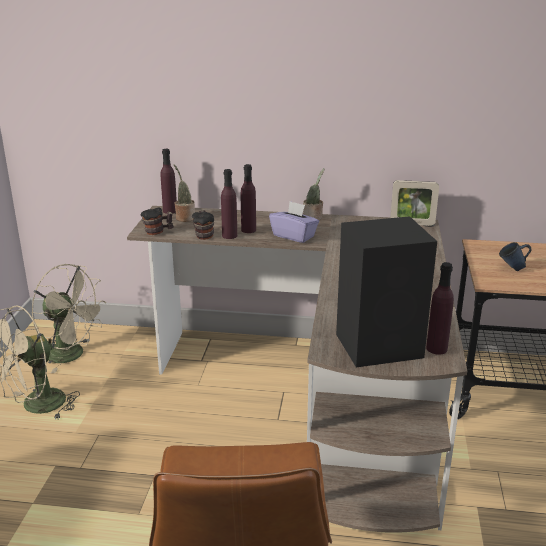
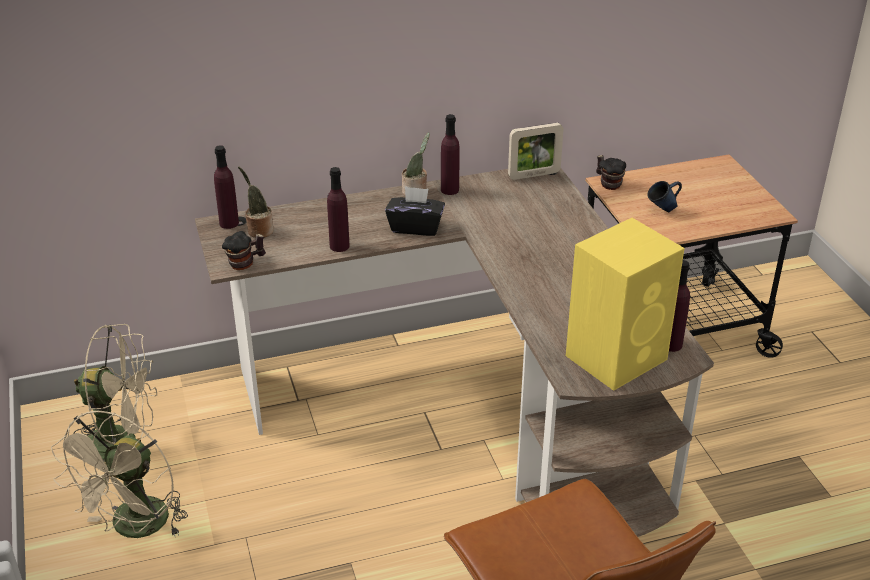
camera: 25 degrees left, 10 degrees up
mug [192,210,214,240] -> mug moved to [596,155,626,190]
purple bottle [241,164,256,233] -> purple bottle moved to [441,114,460,195]
purple tissue box [269,201,319,243] -> black tissue box [385,186,445,236]
black speaker [336,216,437,367] -> yellow speaker [566,218,685,391]

